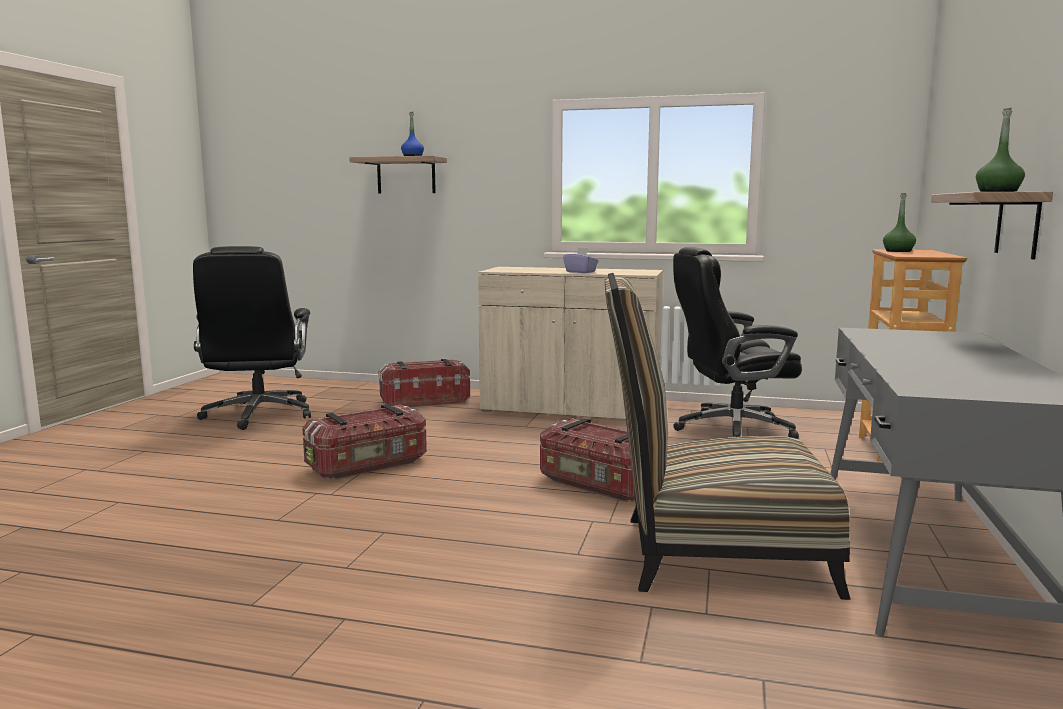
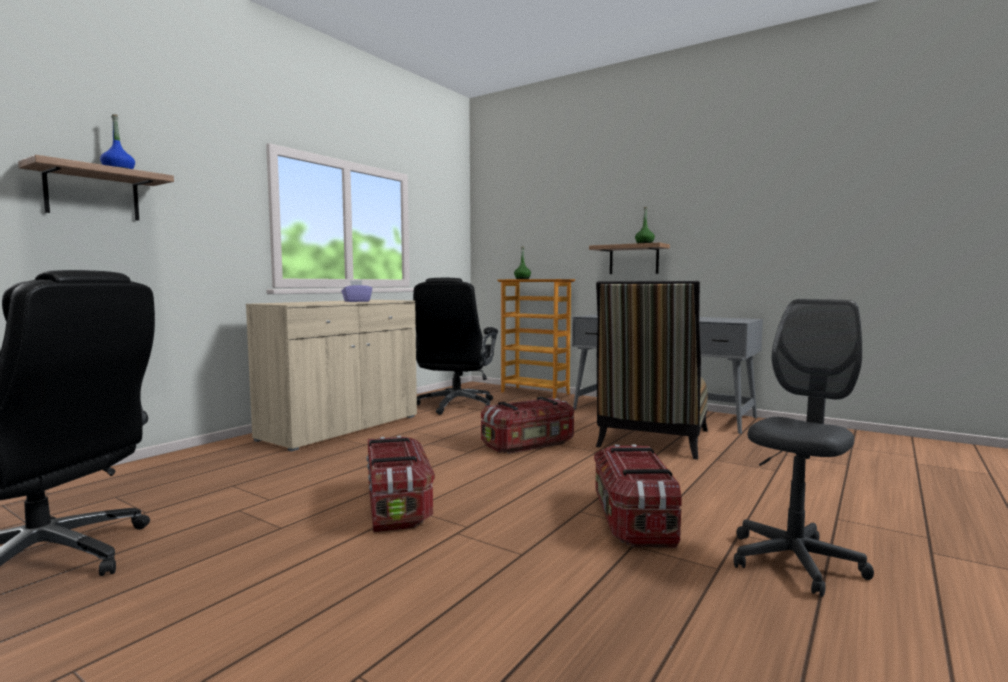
camera: 70 degrees left, 5 degrees down
storage box [378,359,470,407] -> storage box moved to [594,444,682,548]
none -> grey office chair [734,299,874,597]

